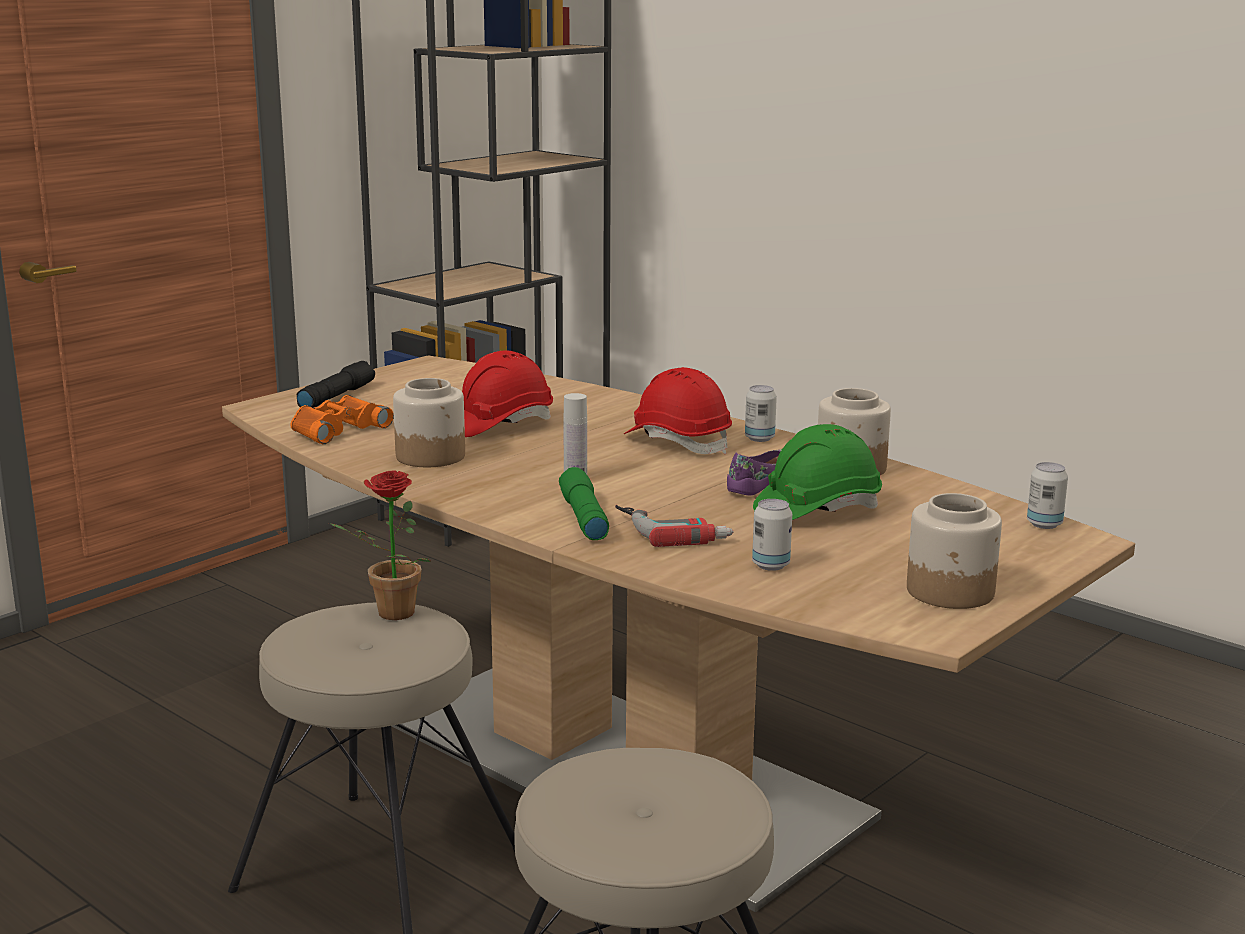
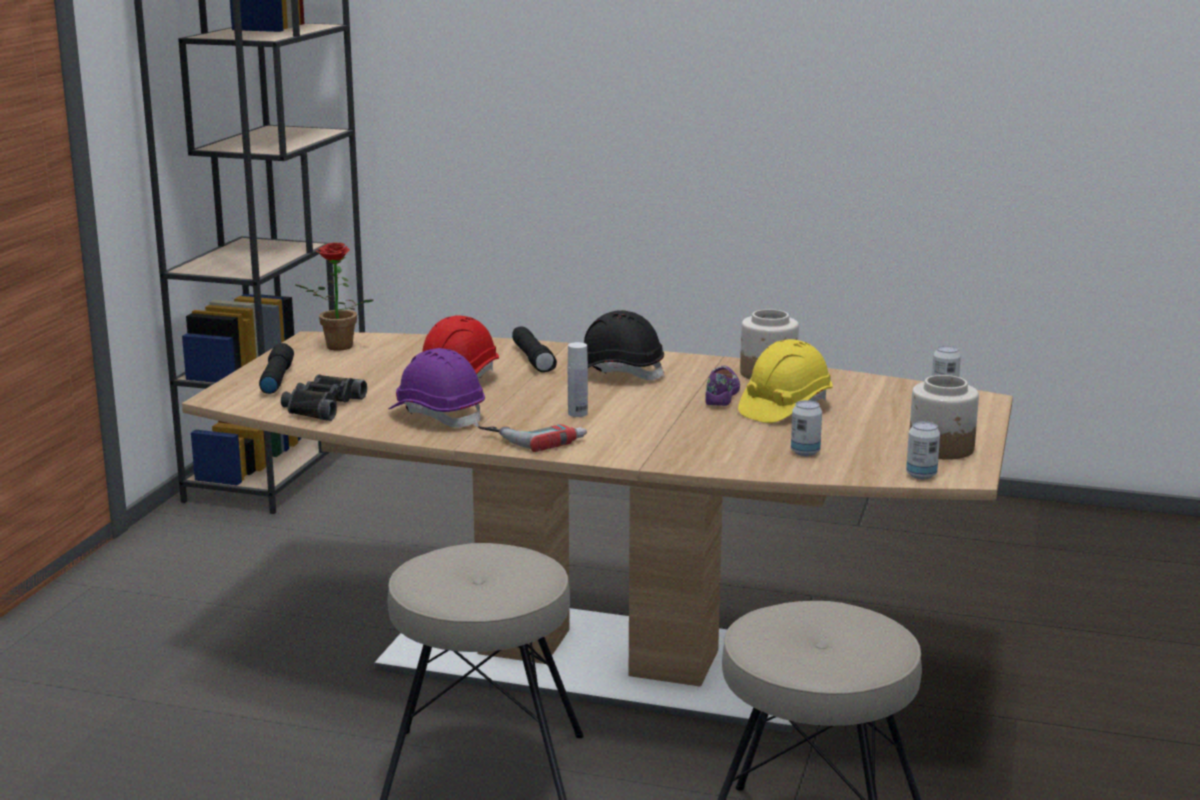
camera: 25 degrees left, 0 degrees up
orange binoculars [290,395,394,444] -> black binoculars [281,374,367,421]
potted plant [329,470,431,620] -> potted plant moved to [296,242,373,351]
jar [393,378,465,467] -> purple hard hat [389,348,485,428]
green flashlight [559,467,609,540] -> none
power drill [615,505,733,547] -> power drill moved to [478,424,587,452]
red hard hat [624,367,732,454] -> black hard hat [584,310,665,380]
can [745,385,777,442] -> can moved to [906,421,940,479]
green hard hat [753,424,882,520] -> yellow hard hat [738,339,833,423]
none -> black flashlight [512,326,557,372]

